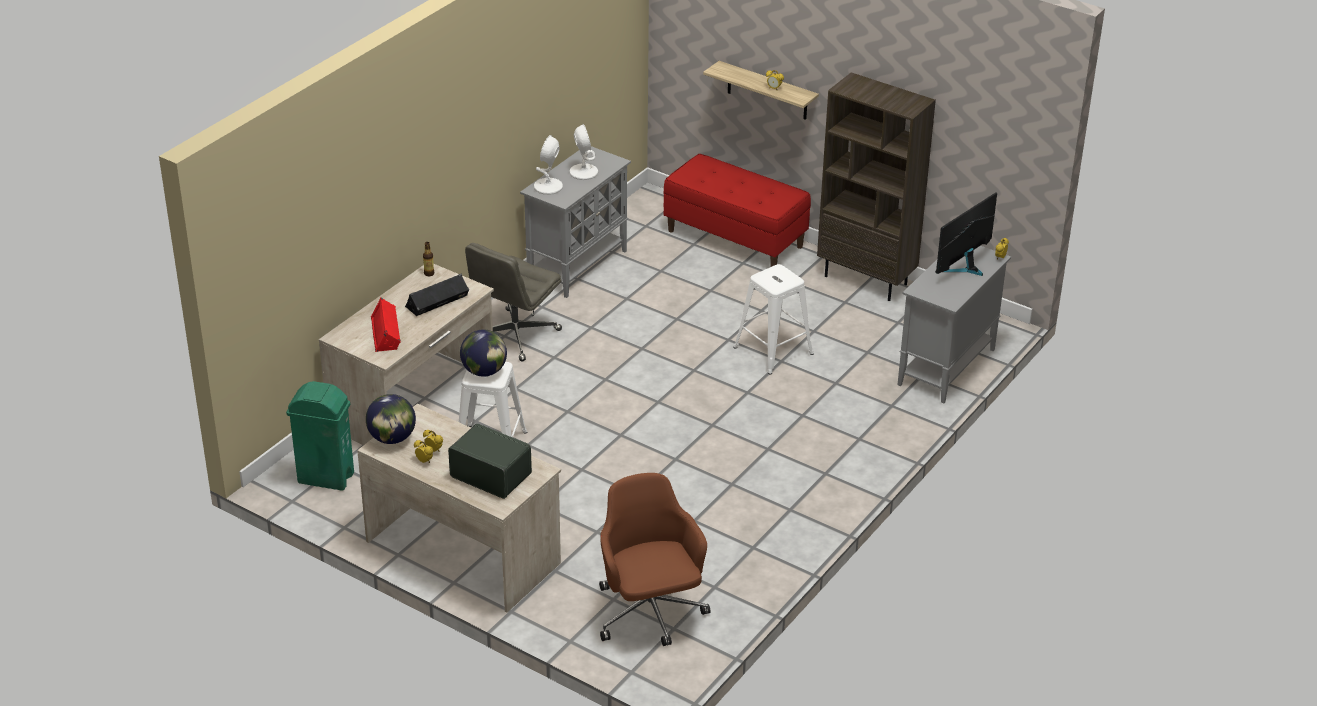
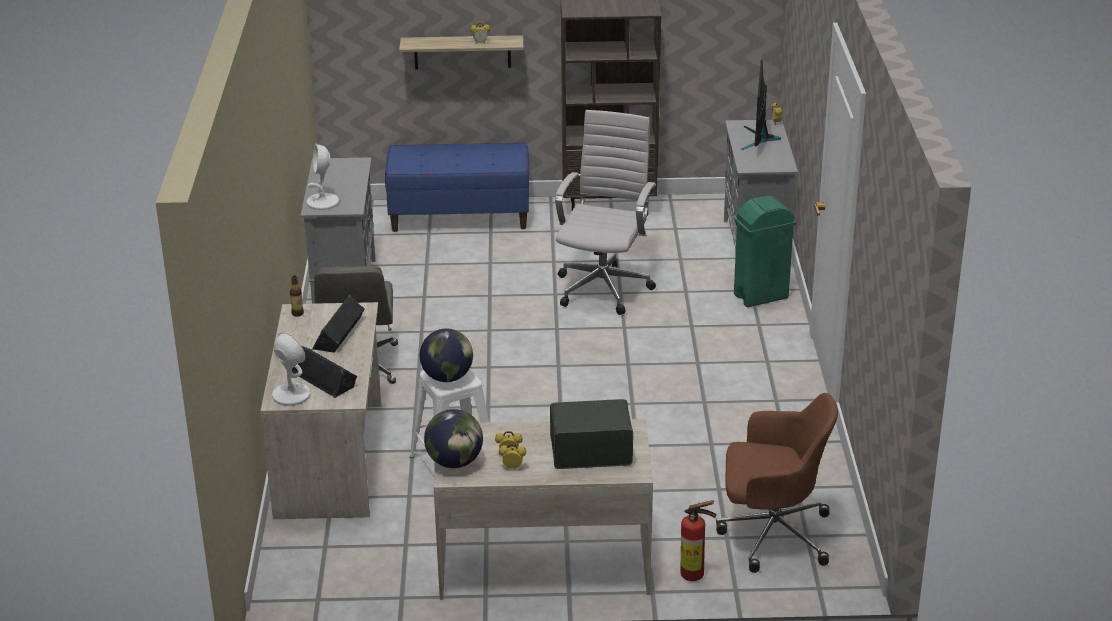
camera: 35 degrees left, 5 degrees down
green trash can [286,381,354,491] -> green trash can moved to [734,196,797,307]
red speaker [371,297,401,352] -> black speaker [292,346,357,398]
white table lamp [570,124,598,180] -> white table lamp moved to [272,332,310,406]
brown office chair [599,473,711,646] -> brown office chair turned 150 degrees clockwise [716,393,838,573]
red bench [664,154,811,267] -> blue bench [385,143,530,232]
white stool [733,264,814,375] -> white office chair [555,110,656,315]
none -> fire extinguisher [680,500,716,581]

